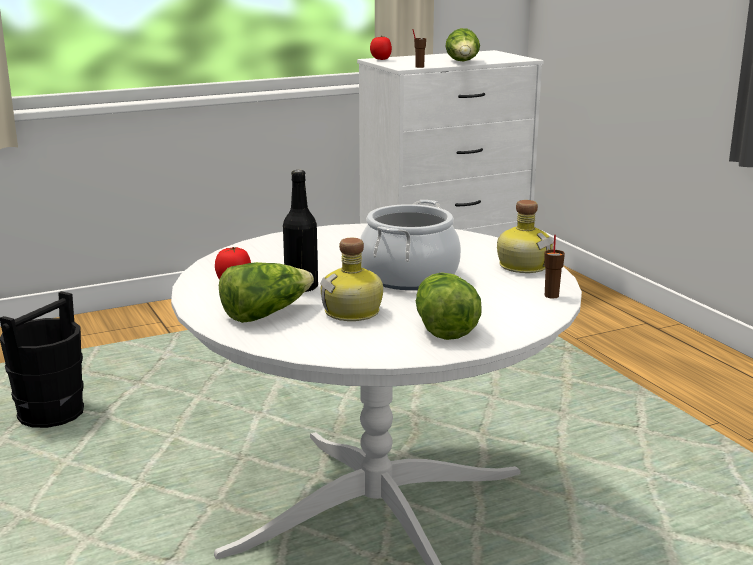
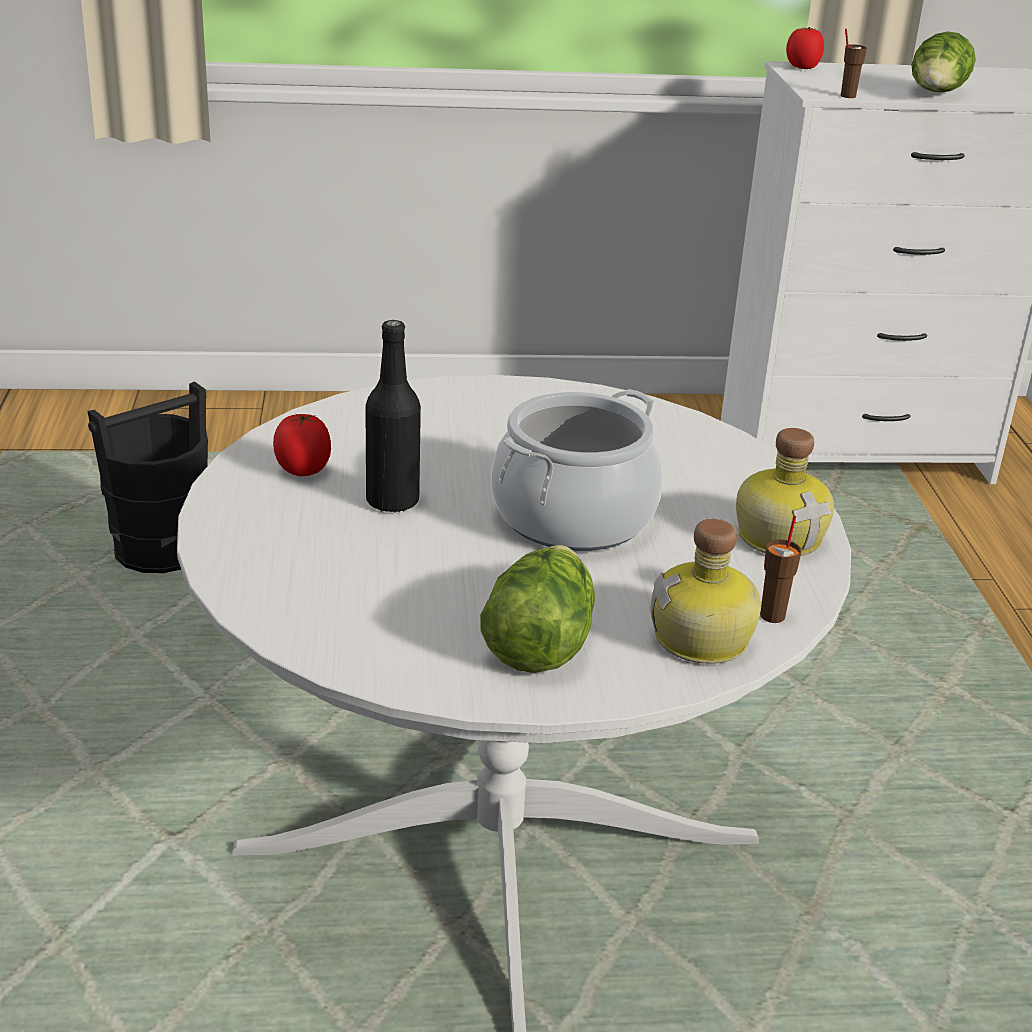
camera: 20 degrees right, 10 degrees up
lettuce [219,262,314,323] -> none
bottle [320,238,383,321] -> bottle moved to [651,519,761,664]

